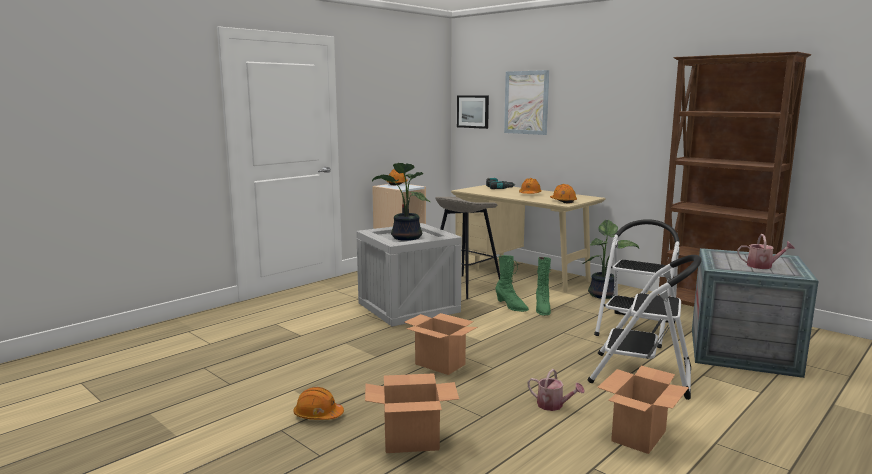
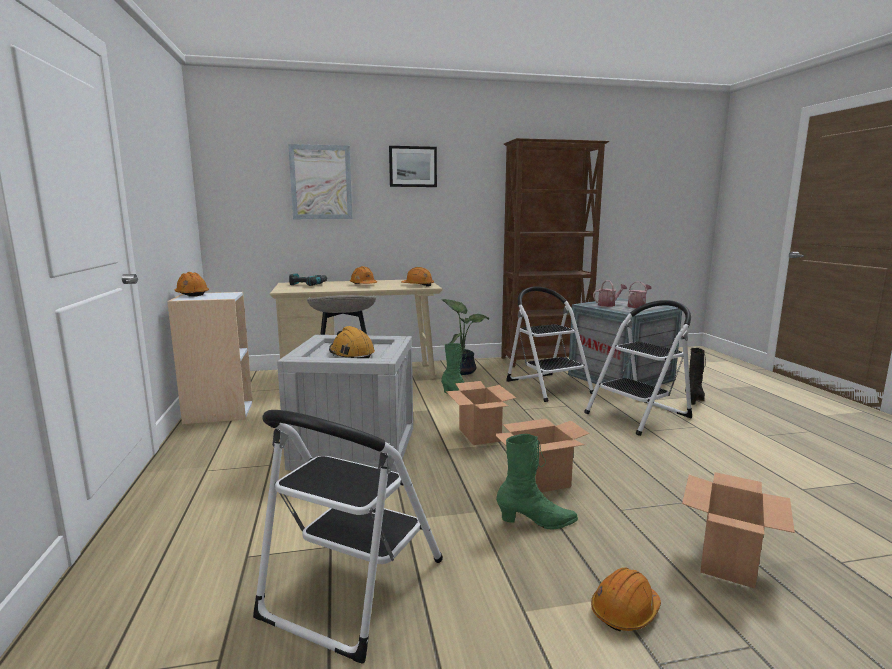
camera: 55 degrees left, 0 degrees up
potted plant [372,163,430,241] -> orange hard hat [329,326,375,358]
picture [457,95,489,129] -> picture moved to [389,146,437,187]
green boot [495,255,529,312] -> green boot moved to [496,434,578,529]
watering can [528,369,585,411] -> watering can moved to [593,280,627,307]
cardboard box [597,366,689,454] -> cardboard box moved to [446,381,516,445]
none -> step ladder [253,410,443,664]
none -> black boot [685,348,706,405]

